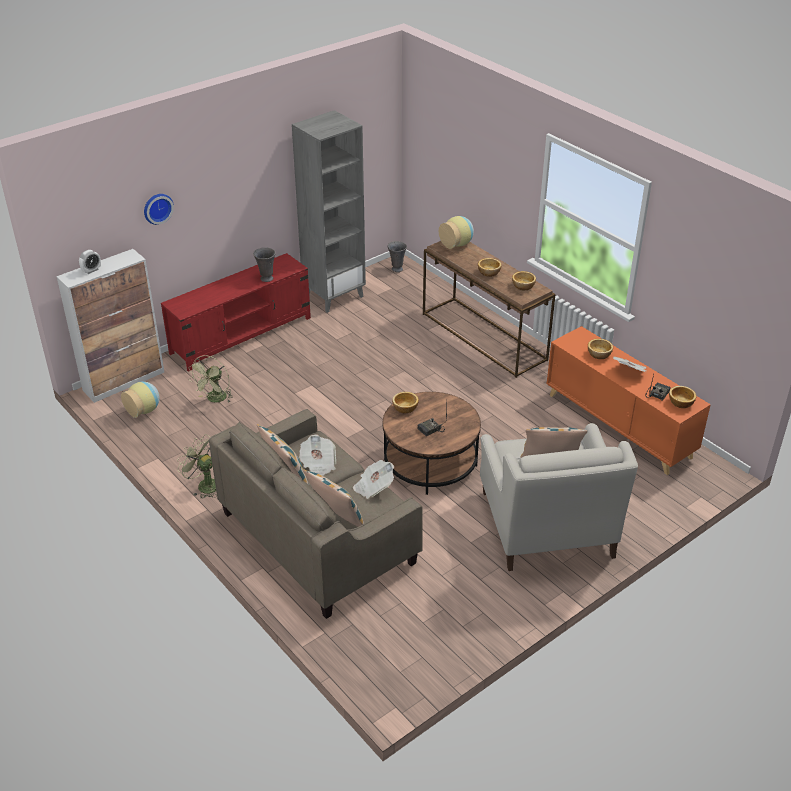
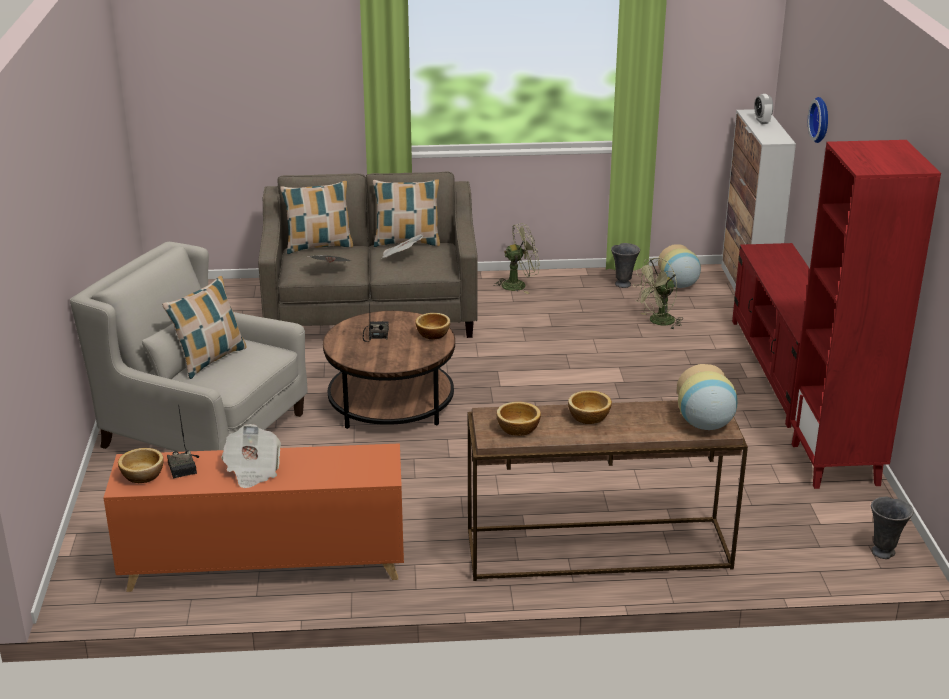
camera: 125 degrees right, 10 degrees down
green fan [189,355,234,403] -> green fan turned 90 degrees counterclockwise [633,258,683,330]
grey vase [253,247,276,282] -> grey vase moved to [611,243,640,288]
grey bookcase [292,110,366,313] -> red bookcase [790,140,941,489]
bowl [588,339,613,359] -> none

